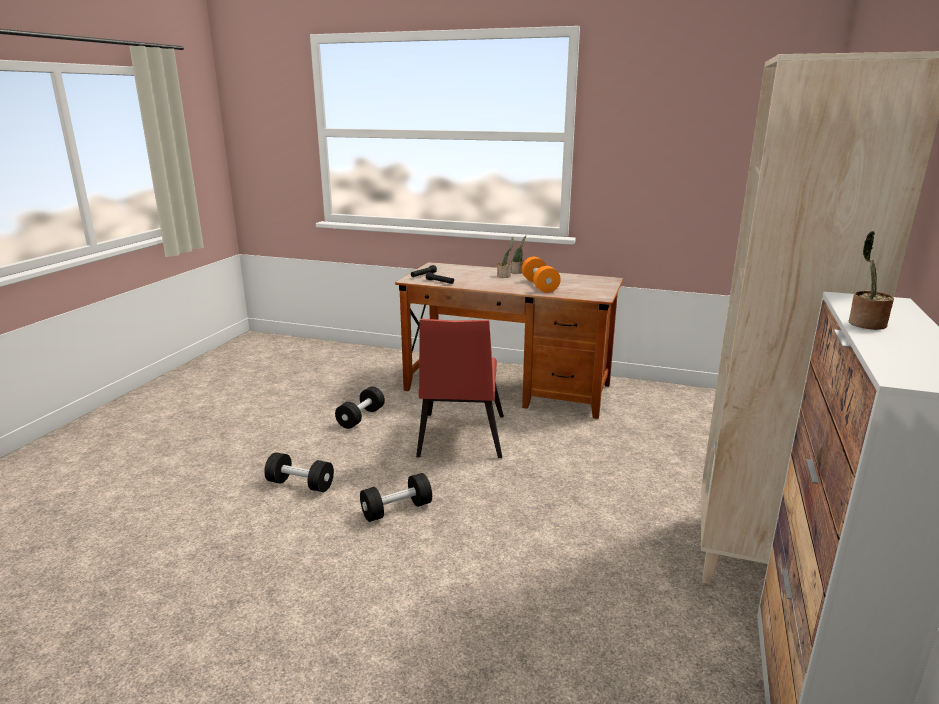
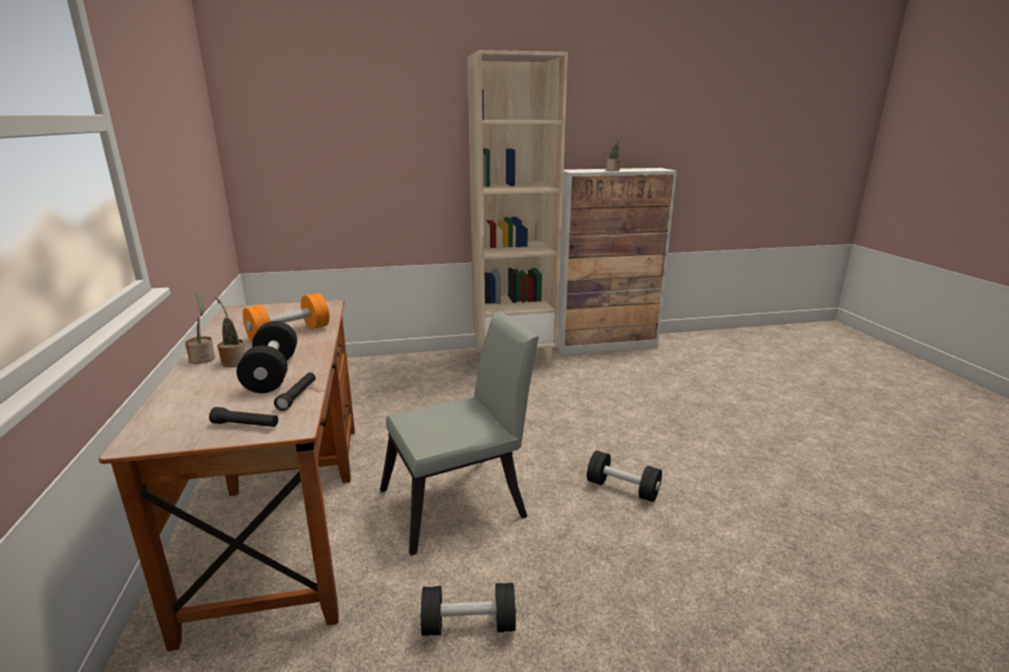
camera: 120 degrees left, 0 degrees up
black dumbbell [264,452,334,492] -> black dumbbell moved to [237,321,297,393]
red chair [416,319,504,458] -> grey chair [380,311,539,556]

